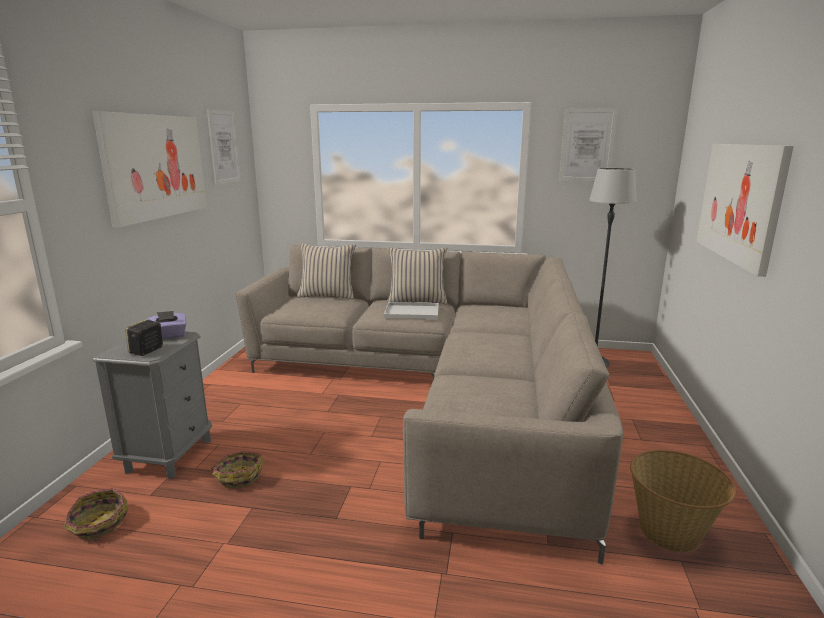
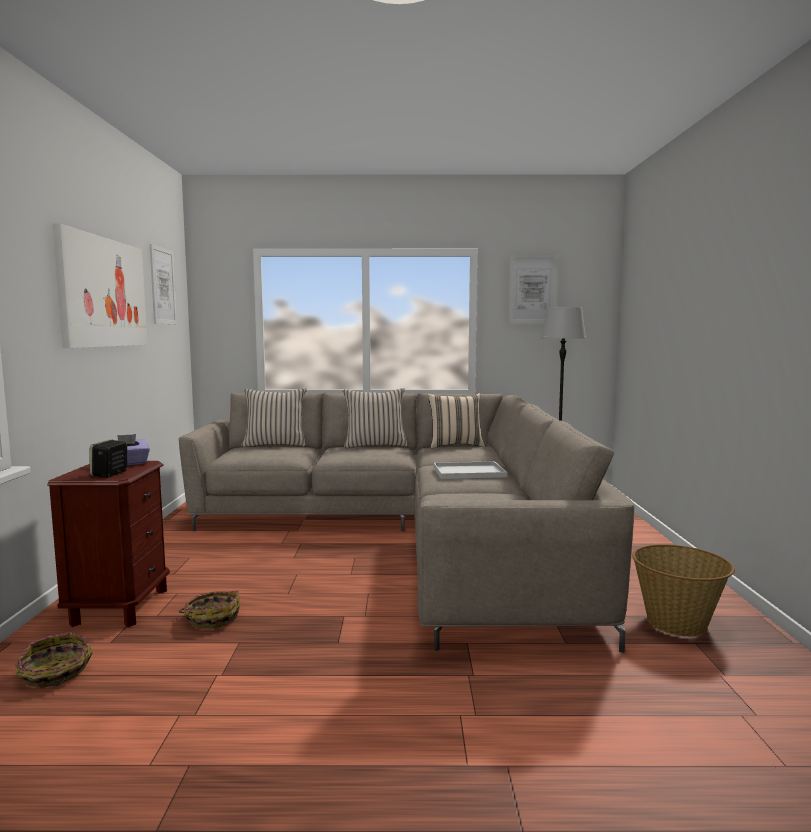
camera: 10 degrees left, 10 degrees down
grey nightstand [93,332,212,479] -> brown nightstand [47,461,170,627]
white tray [384,302,439,319] -> white tray moved to [434,461,507,479]
picture [696,144,794,277] -> none
none -> beige pillow [428,393,485,448]

